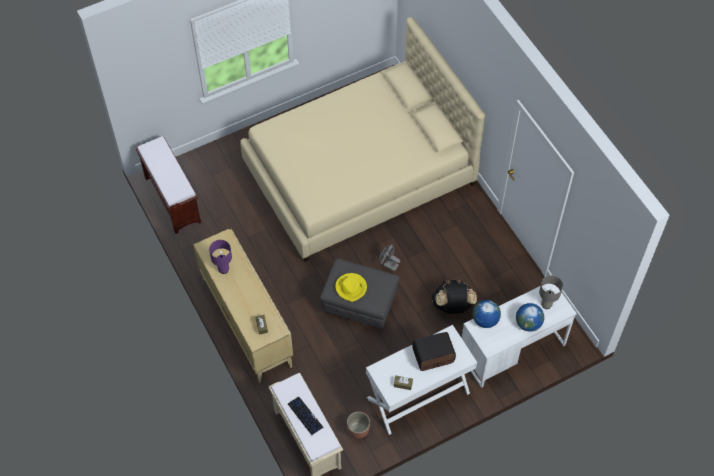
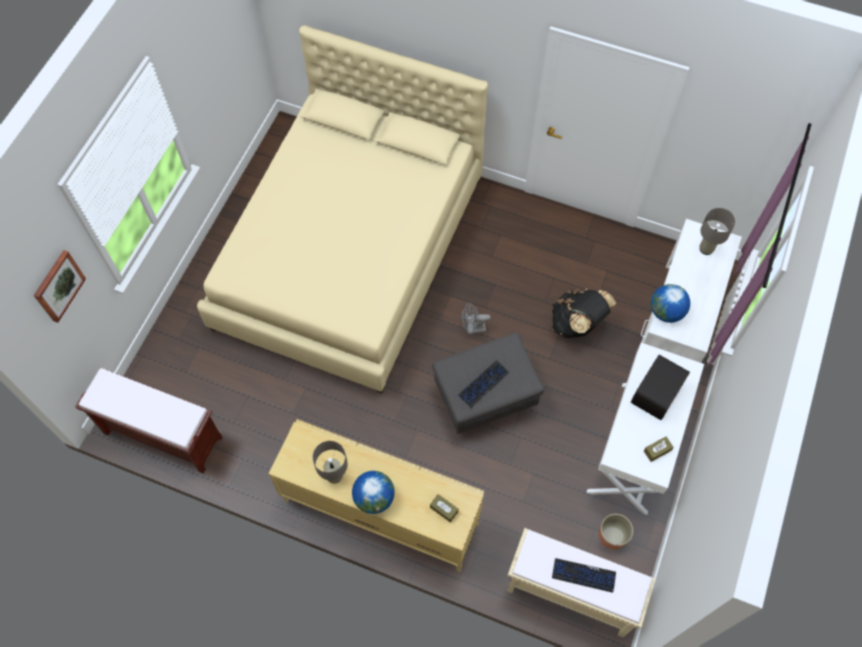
camera: 40 degrees left, 5 degrees up
purple table lamp [209,240,232,274] -> grey table lamp [313,441,348,484]
yellow hat [335,273,367,302] -> keyboard [457,360,509,408]
globe [516,303,544,332] -> globe moved to [352,471,395,514]
none -> picture [34,250,86,323]

